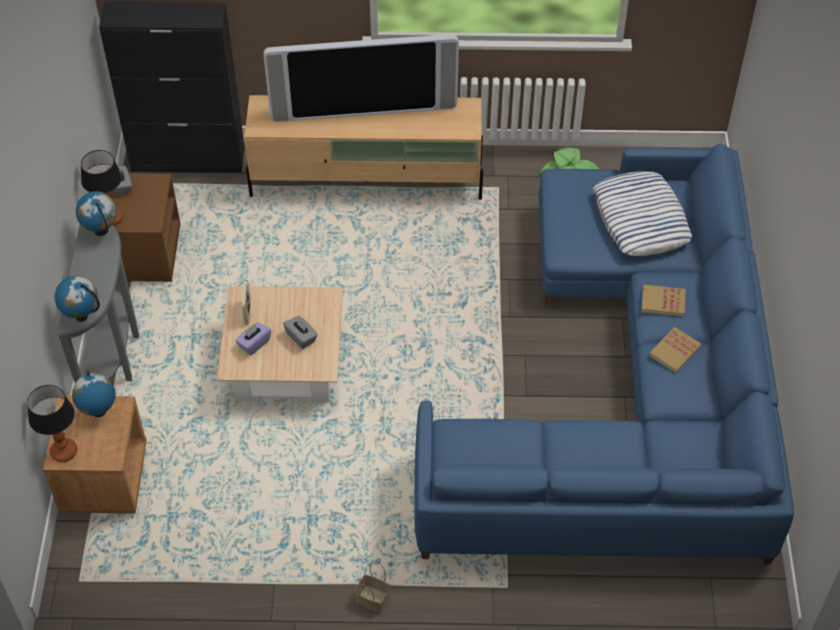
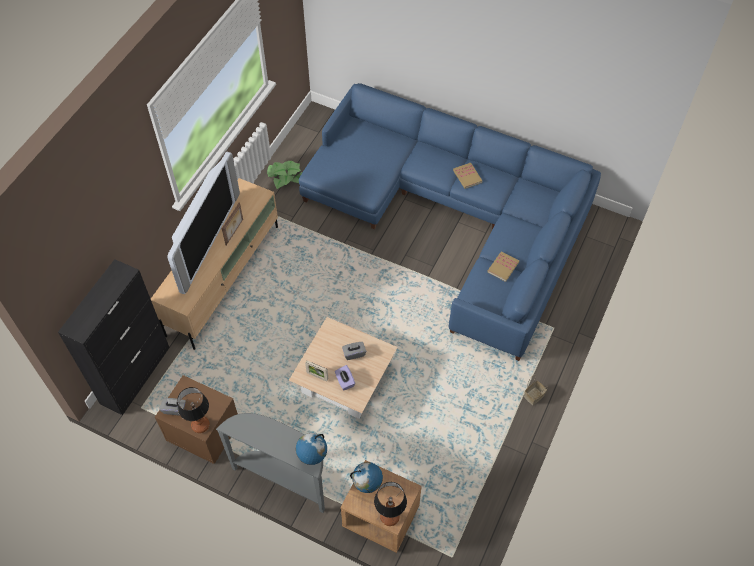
camera: 65 degrees left, 5 degrees up
globe [76,191,117,236] -> none
pillow [593,171,692,256] -> none
book [641,284,686,317] -> book moved to [487,251,519,282]
none -> picture frame [222,202,243,245]

